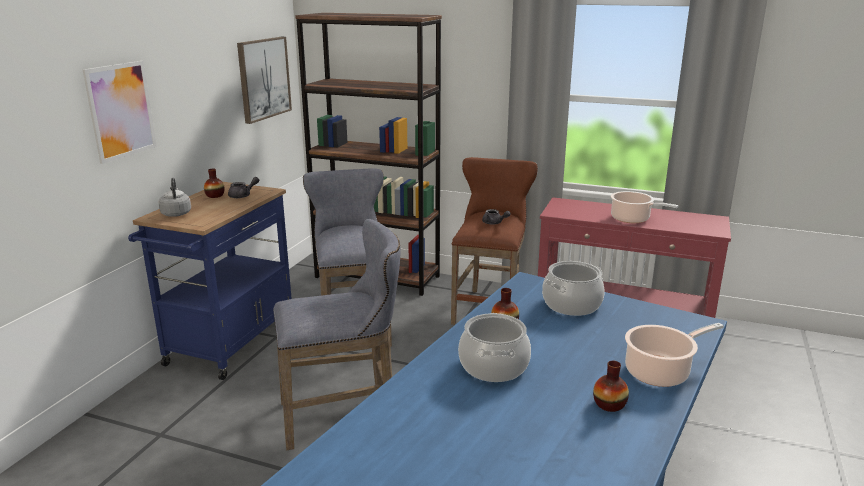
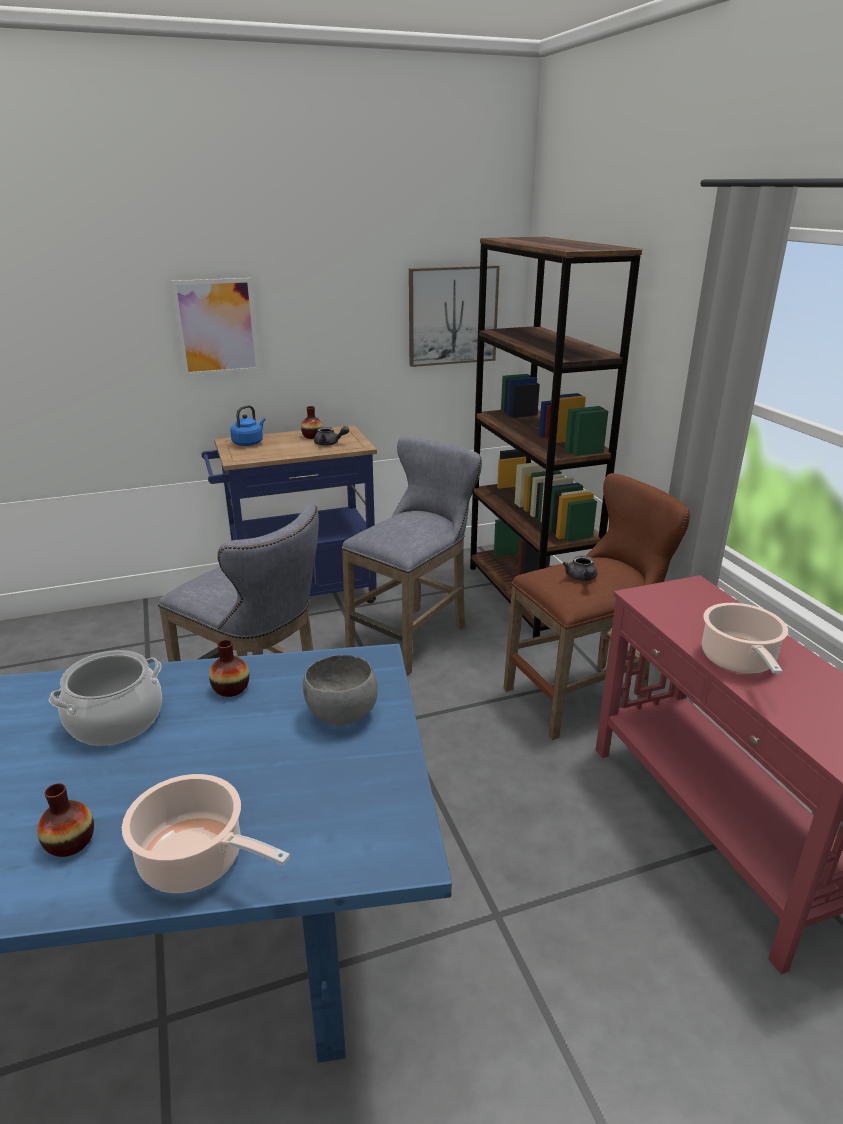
camera: 50 degrees right, 5 degrees up
grey kettle [158,178,191,217] -> blue kettle [230,405,266,446]
cooking pot [542,261,605,316] -> grey bowl [303,655,378,725]

